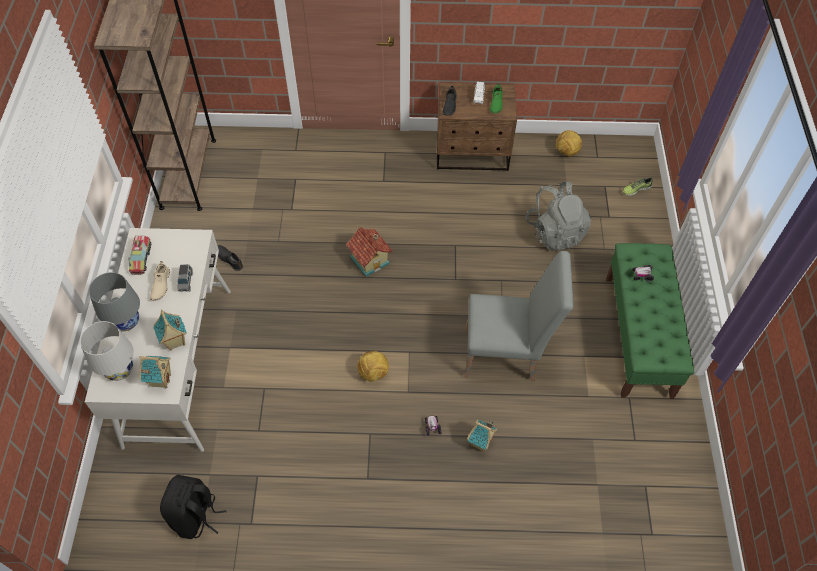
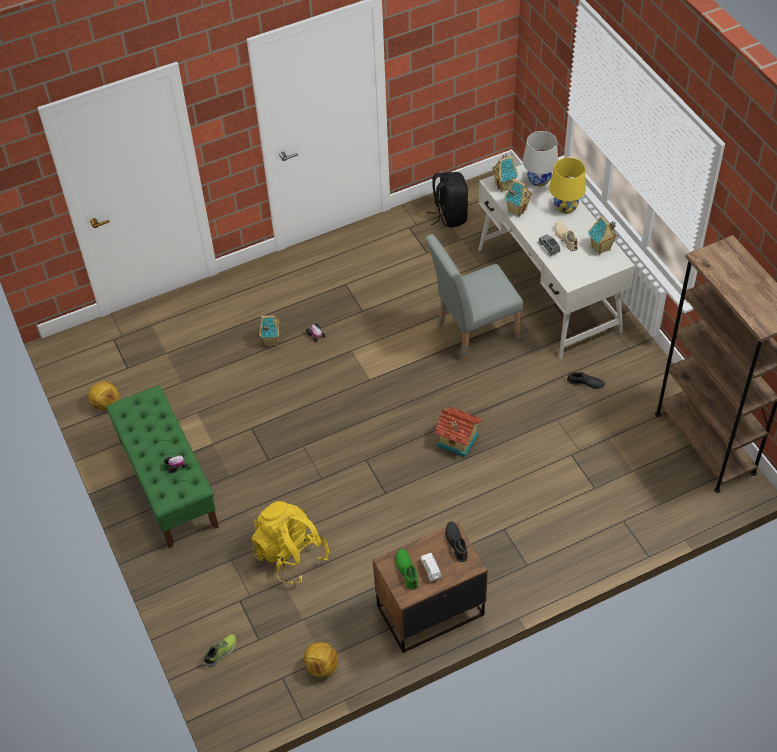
camera: 155 degrees right, 5 degrees down
grey table lamp [89,272,140,331] -> yellow table lamp [549,157,586,213]
toy truck [128,236,151,275] -> toy house [588,215,618,255]
football [357,351,389,382] -> football moved to [88,381,119,410]
grey chair [465,251,573,381] -> grey chair moved to [425,234,523,361]
grey backpack [525,182,591,251] -> yellow backpack [251,501,329,584]

